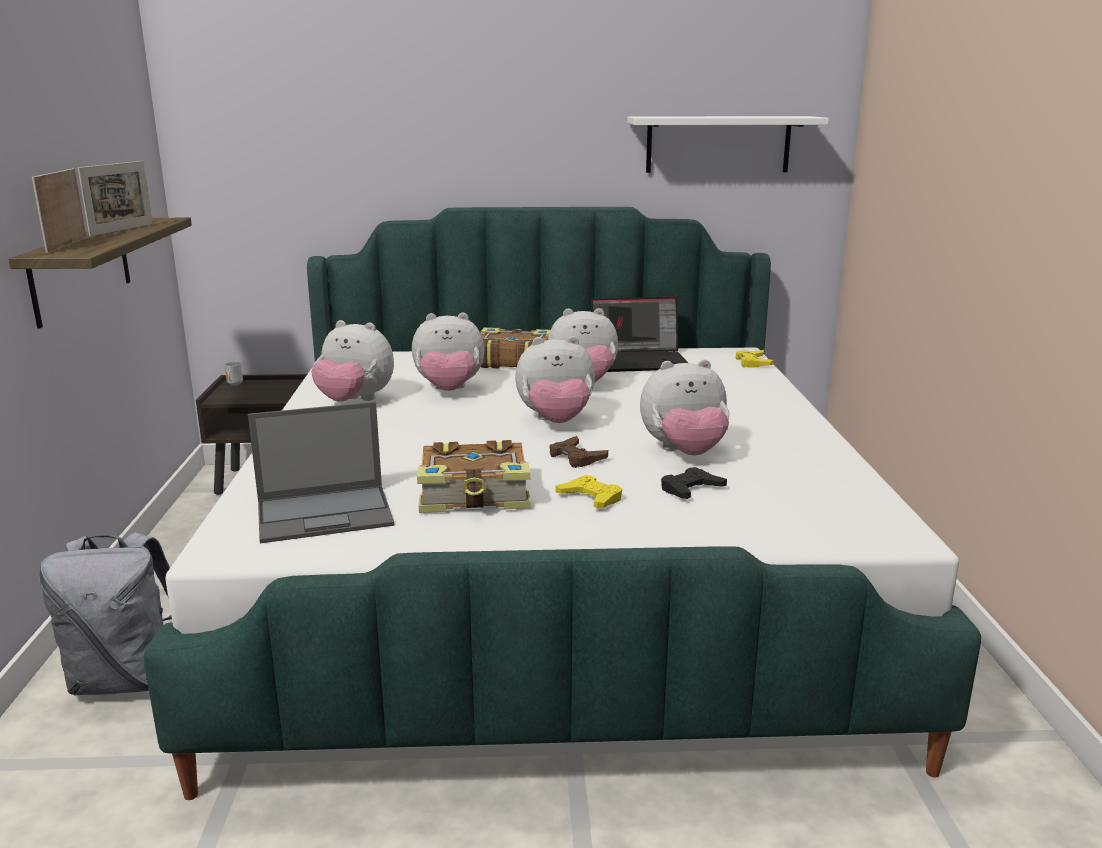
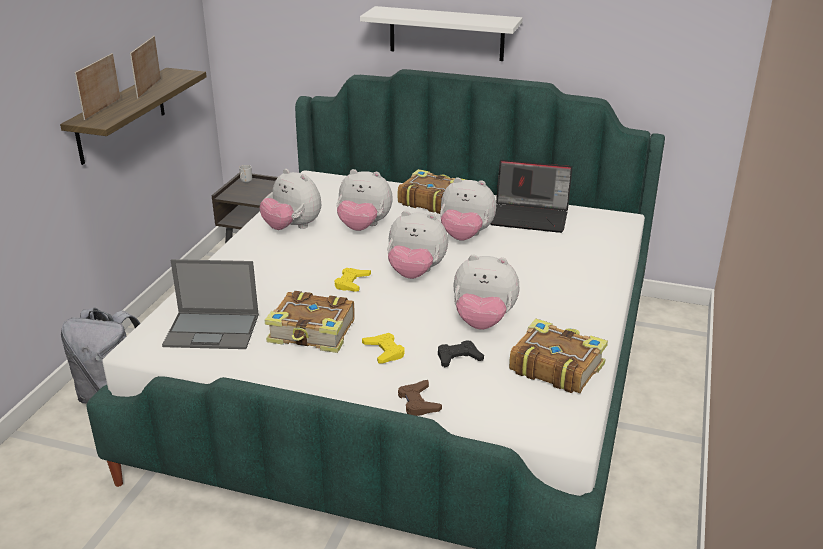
camera: 20 degrees right, 10 degrees up
picture frame [78,161,153,236] -> picture frame turned 150 degrees clockwise [130,36,161,99]
brown game controller [549,436,608,468] -> brown game controller moved to [398,380,442,416]
white shelf [627,116,829,173] -> white shelf moved to [360,6,522,61]
yellow game controller [735,350,773,367] -> yellow game controller moved to [334,268,371,292]
none -> book [509,319,608,393]

